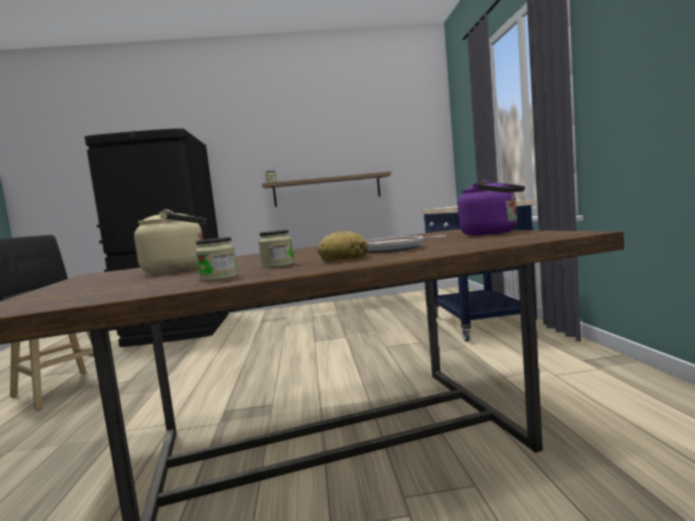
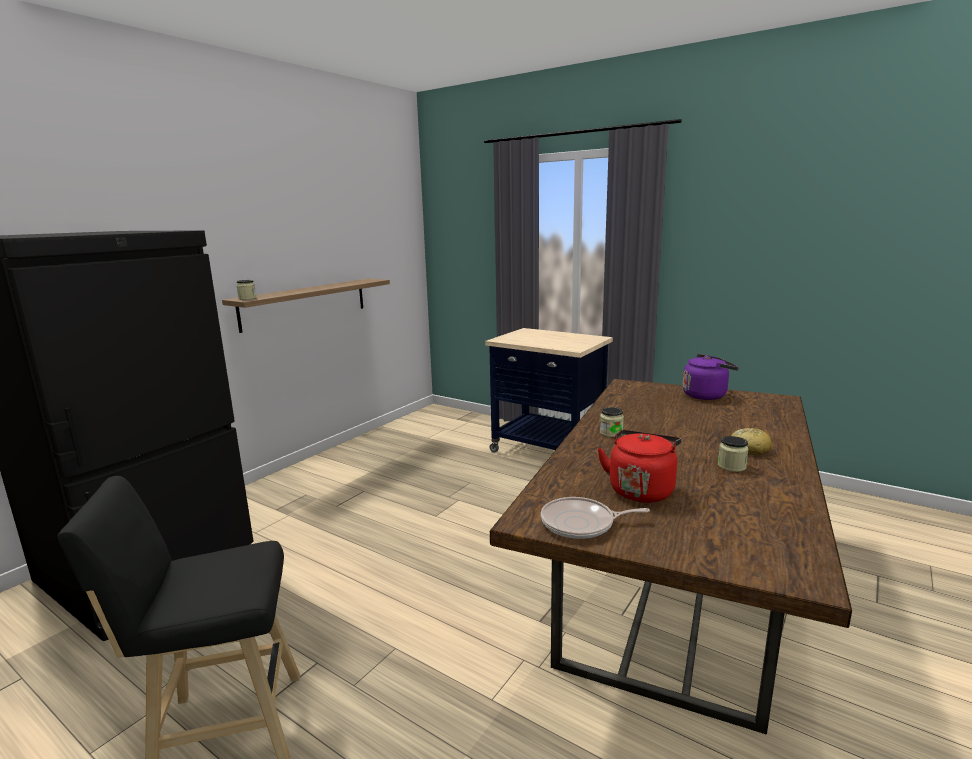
camera: 50 degrees left, 10 degrees up
beige kettle [134,209,206,274] -> red kettle [598,430,681,503]
jar [195,237,238,282] -> jar moved to [600,407,624,437]
frying pan [366,235,445,253] -> frying pan moved to [541,497,650,539]

